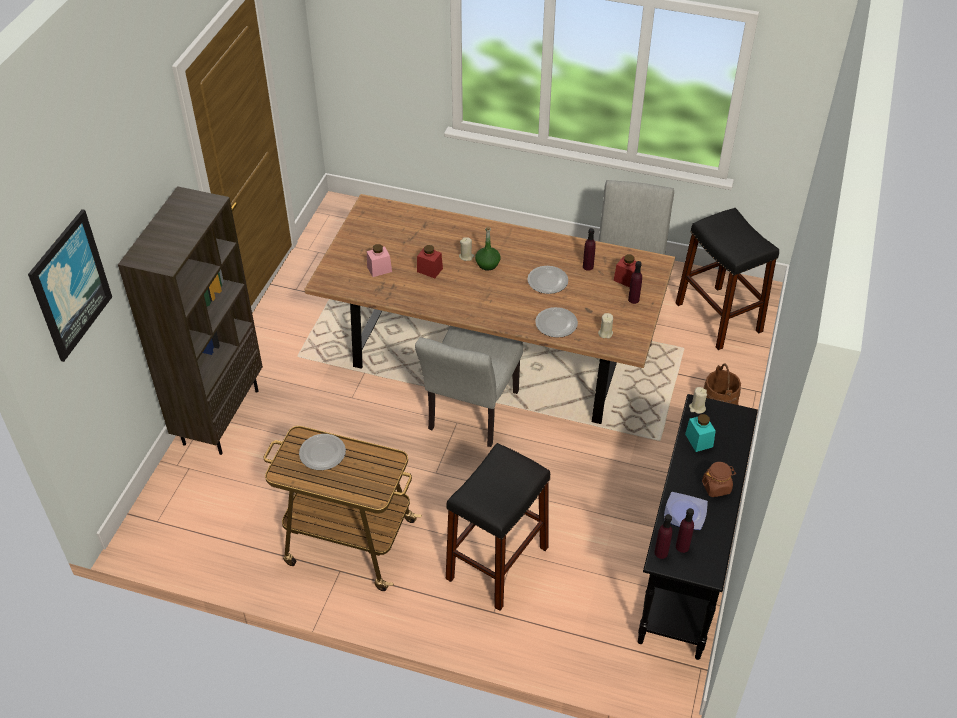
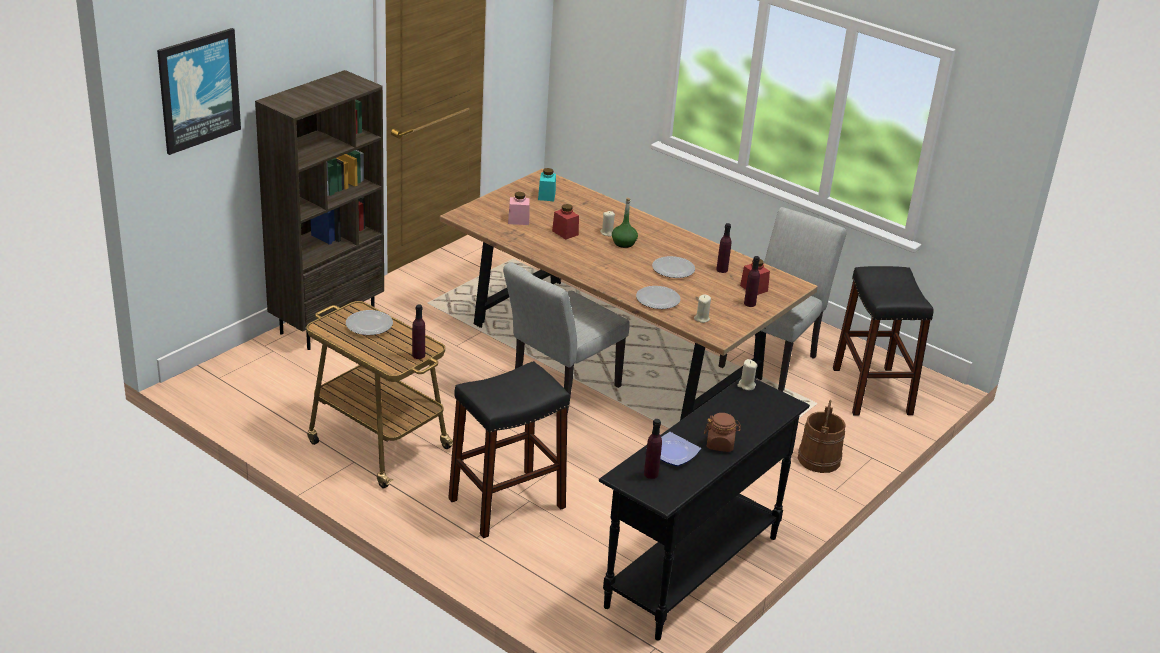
camera: 20 degrees right, 15 degrees down
purple bottle [654,514,672,559] -> purple bottle moved to [412,305,425,359]
turquoise jar [685,414,716,452] -> turquoise jar moved to [538,168,556,201]

